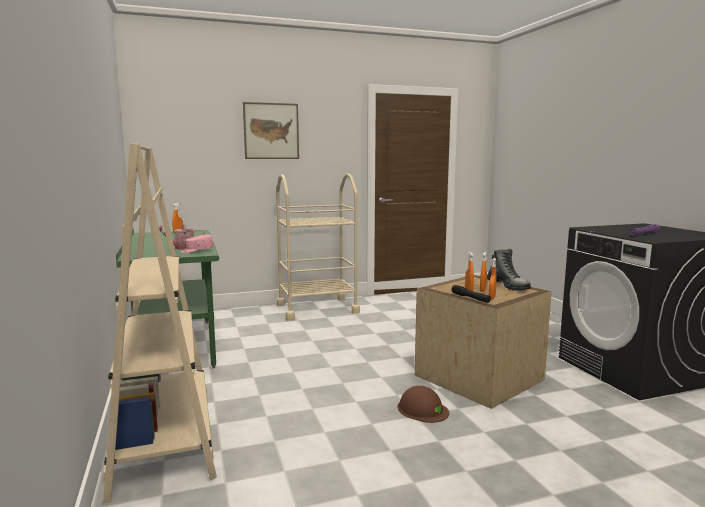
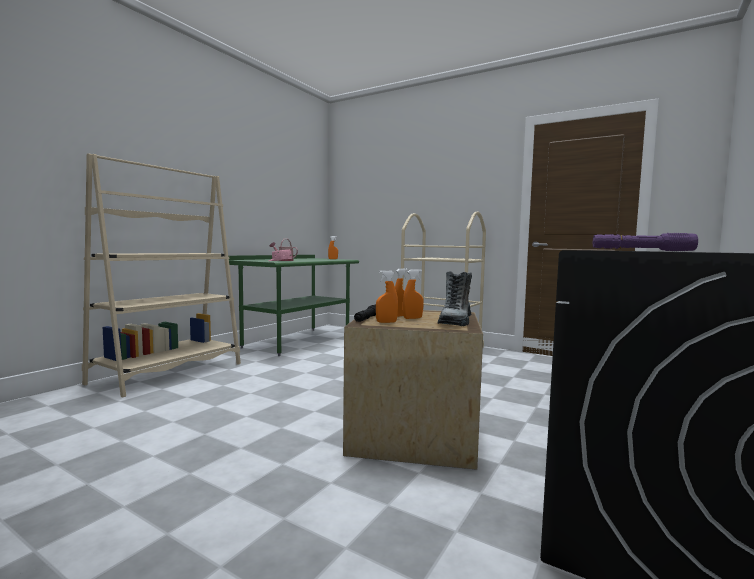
camera: 50 degrees right, 5 degrees down
picture [243,102,299,159] -> none
brown hard hat [397,386,449,423] -> none

